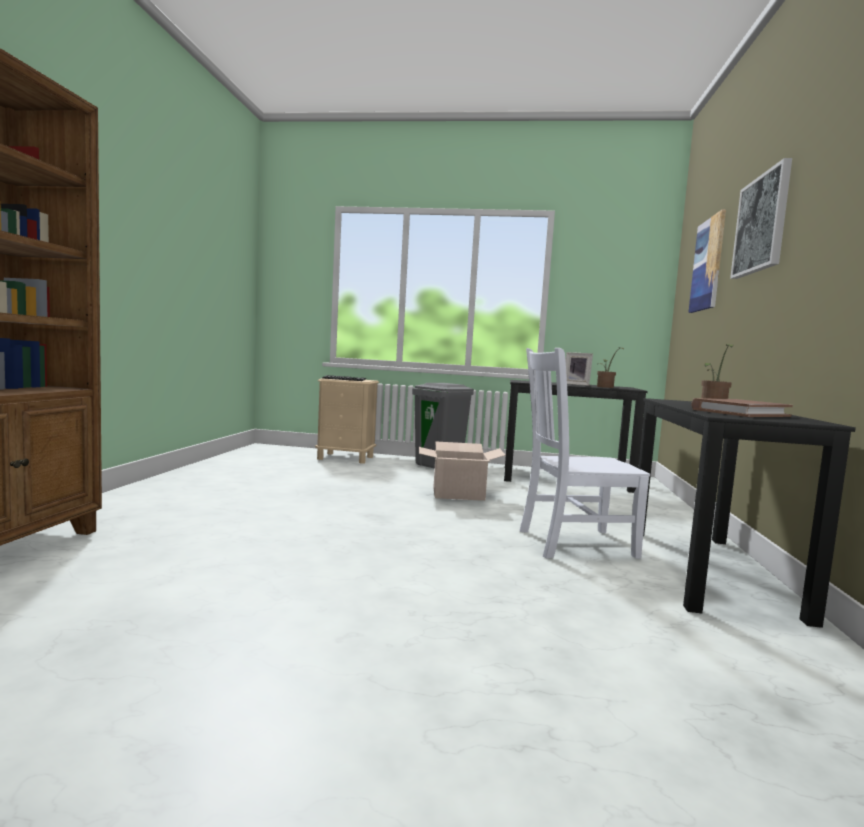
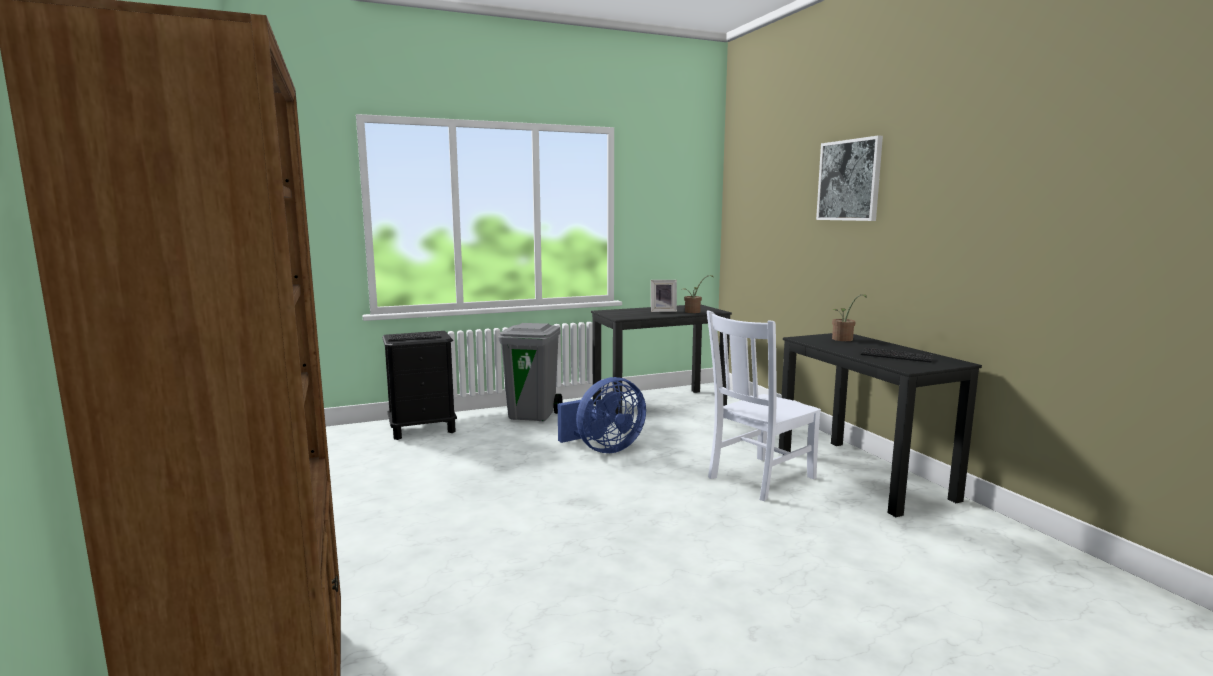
camera: 30 degrees left, 5 degrees up
beige nightstand [315,378,379,464] -> black nightstand [382,331,457,440]
cardboard box [419,442,505,501] -> blue fan [558,377,646,453]
picture [688,209,726,313] -> none
brown book [691,398,793,417] -> keyboard [861,348,933,363]

